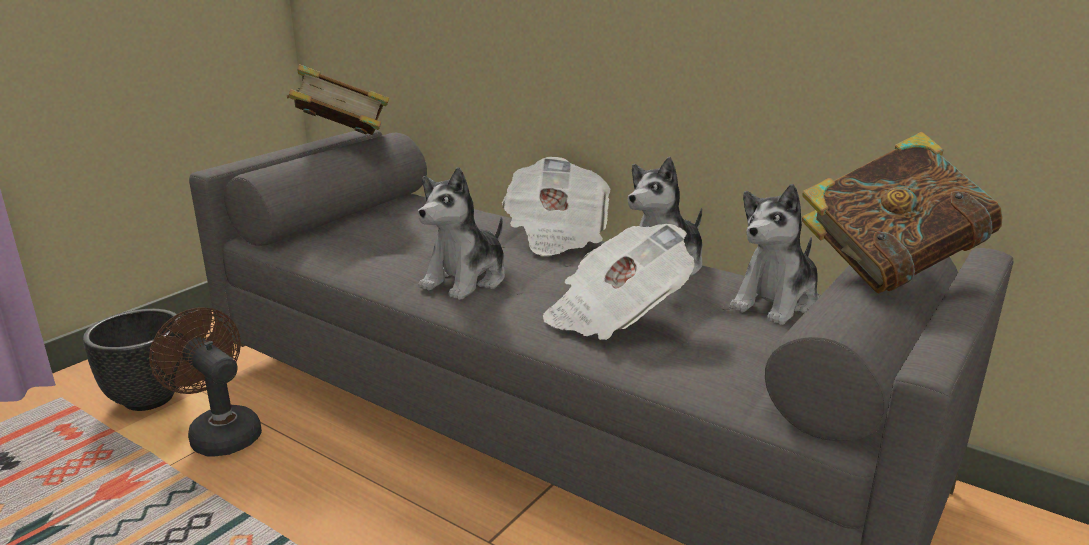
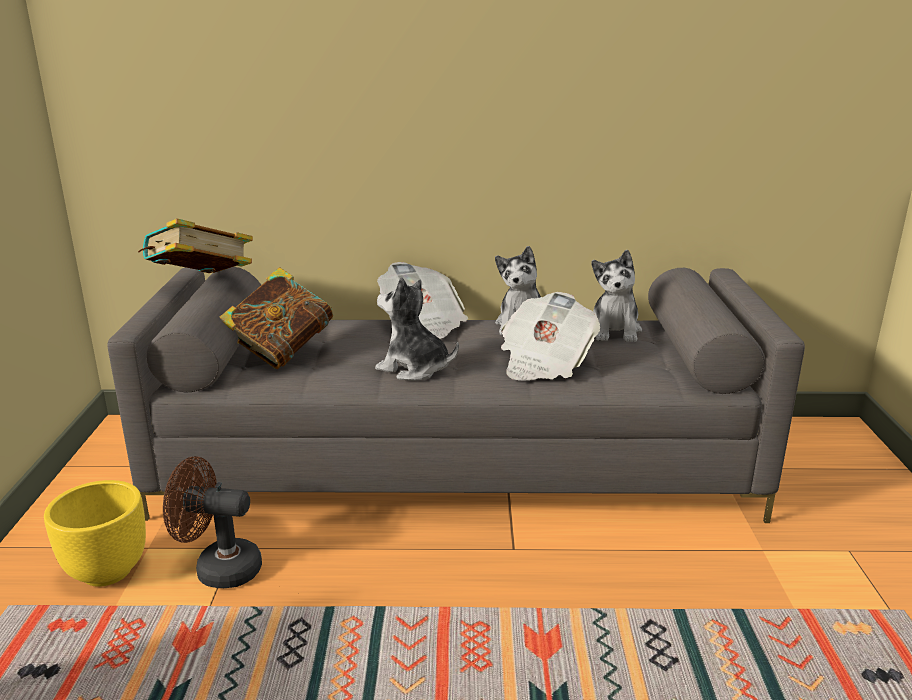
camera: 35 degrees left, 0 degrees up
black planter [83,309,184,411] -> yellow planter [44,480,146,587]
plush toy [418,167,505,300] -> plush toy turned 120 degrees clockwise [375,277,459,381]
book [802,132,1002,293] -> book moved to [220,267,333,369]

